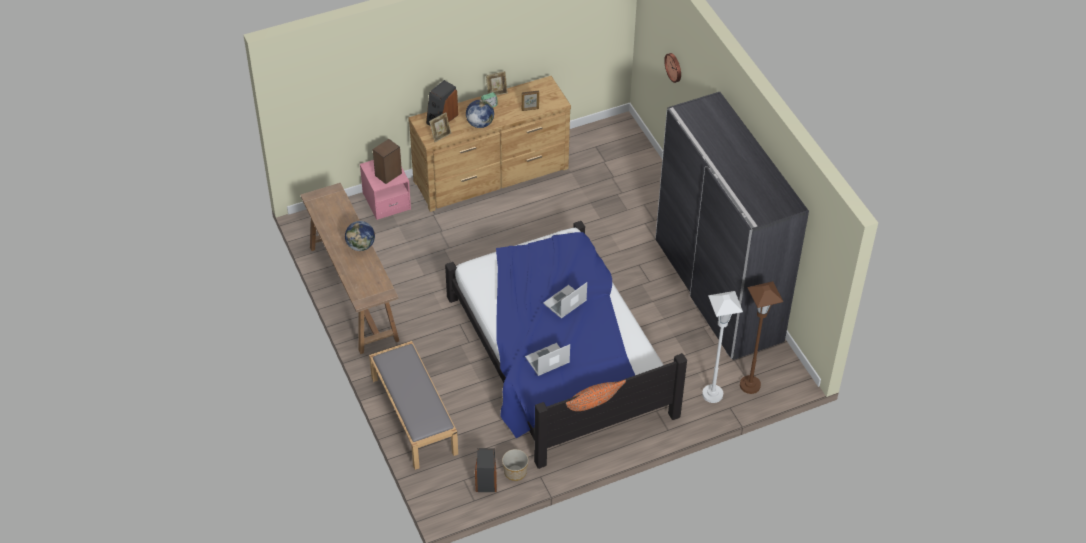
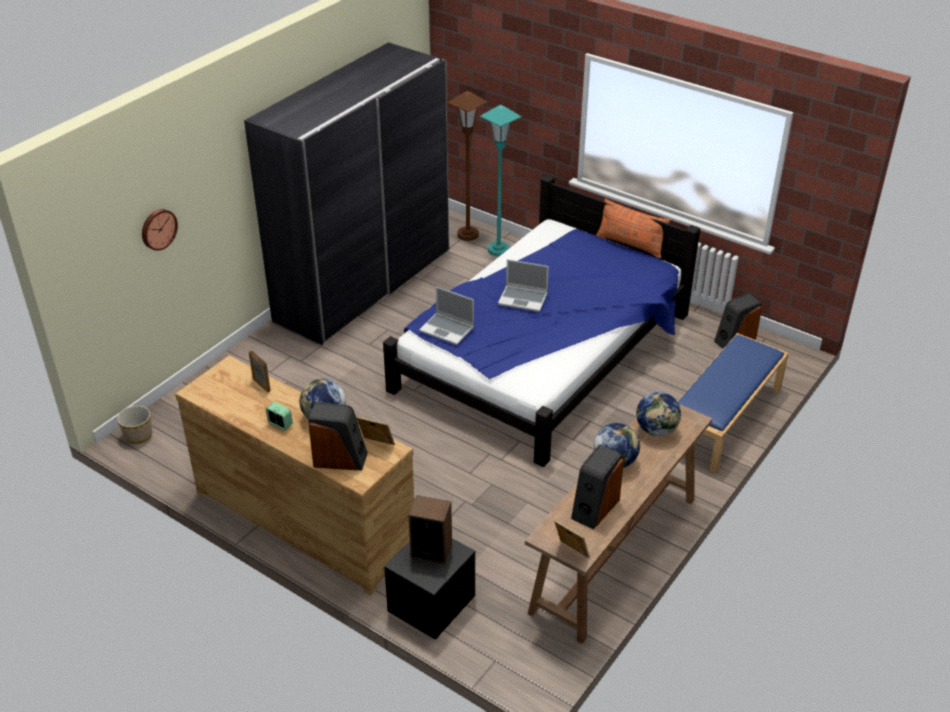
camera: 120 degrees left, 10 degrees down
pink nightstand [360,160,411,220] -> black nightstand [384,538,475,640]
grey bench [369,341,458,470] -> blue bench [677,333,789,473]
picture frame [486,71,508,96] -> picture frame moved to [554,520,590,558]
planter [502,449,529,481] -> planter moved to [117,405,152,444]
laptop [525,343,570,376] -> laptop moved to [419,286,474,345]
white floor lamp [702,291,743,403] -> turquoise floor lamp [480,105,522,256]
none -> speaker [571,444,624,529]
none -> globe [636,392,681,436]

